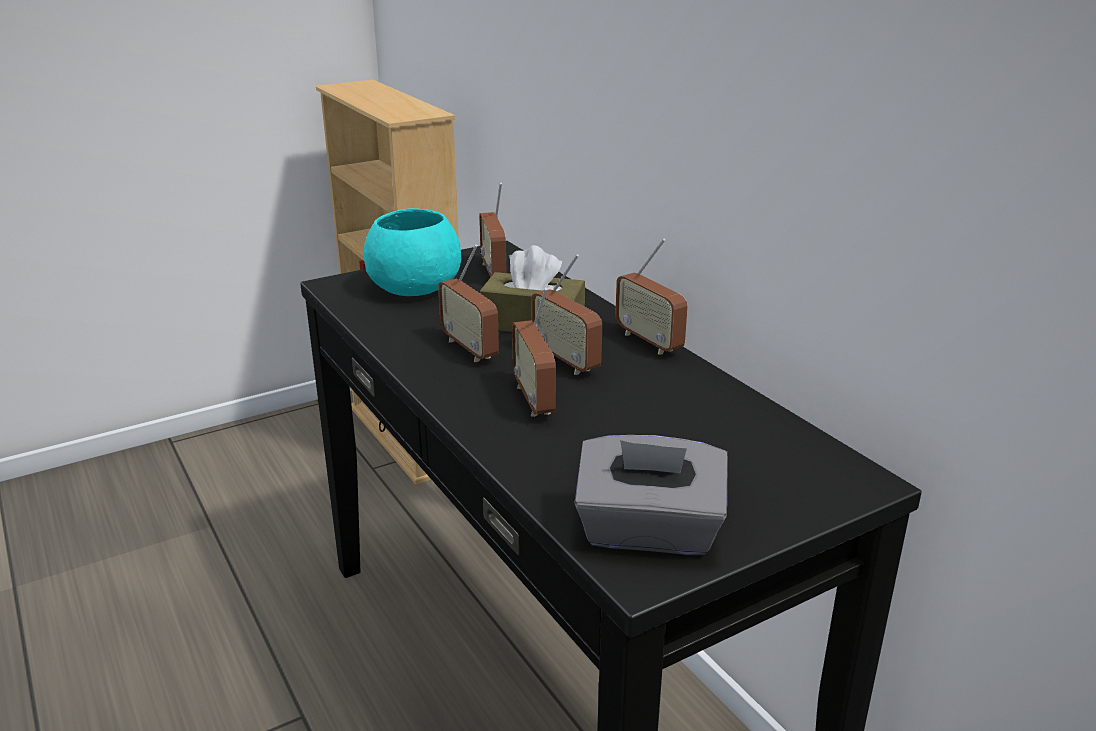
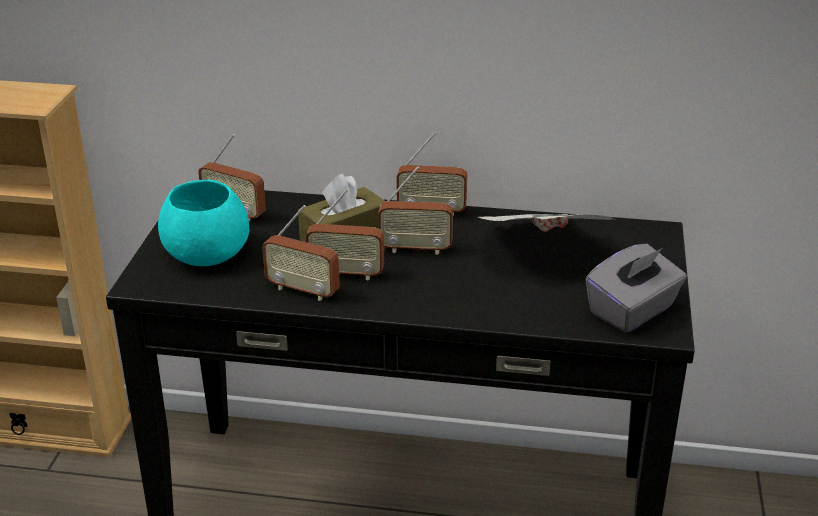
camera: 50 degrees left, 5 degrees up
radio [512,287,556,417] -> radio moved to [262,205,340,301]
none -> newspaper [479,214,616,232]

